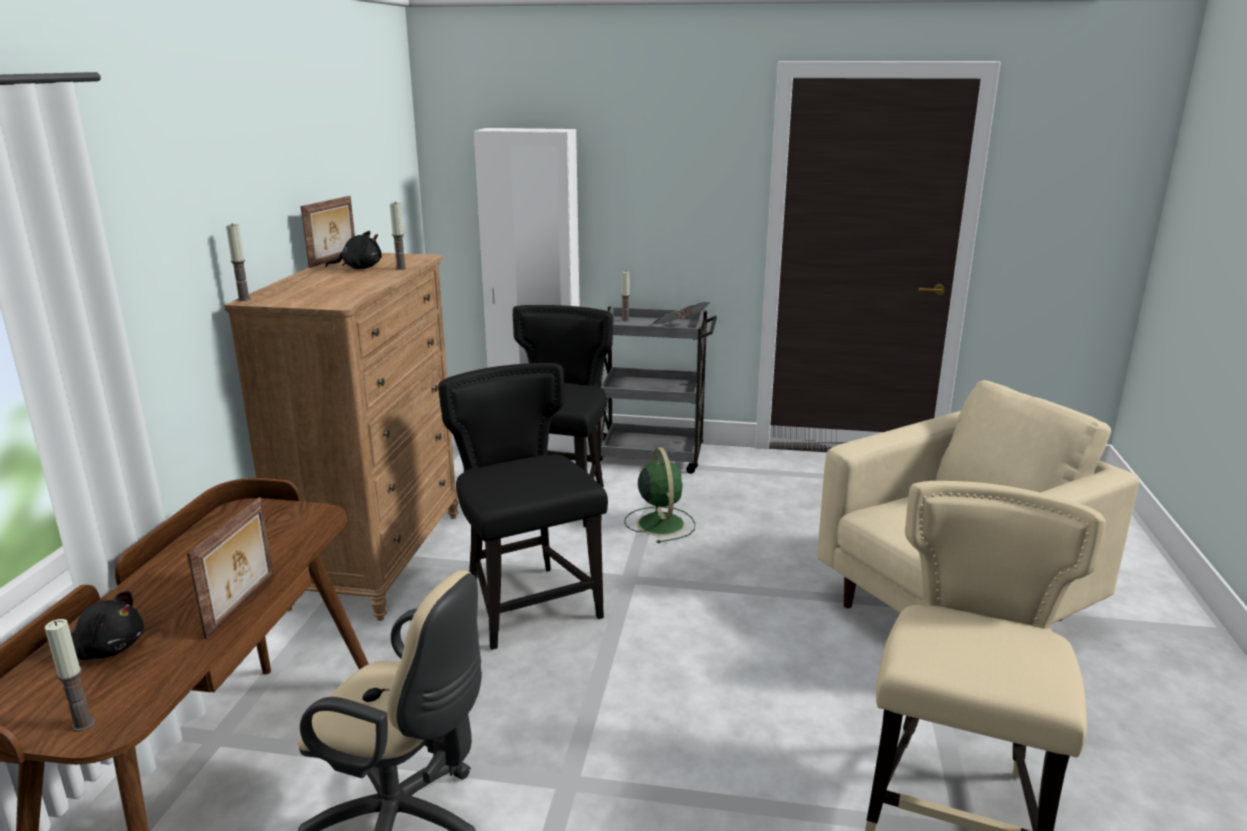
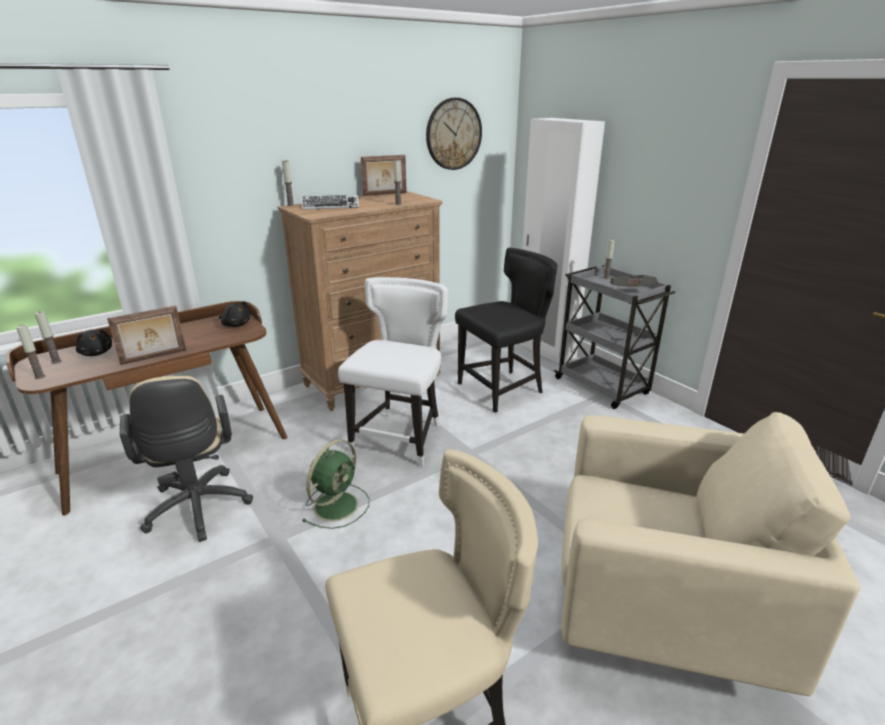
camera: 45 degrees right, 5 degrees up
black plush toy [325,231,381,269] -> black plush toy moved to [219,301,250,327]
black chair [438,363,608,650] -> white chair [338,277,448,467]
green fan [624,447,695,543] -> green fan moved to [302,439,369,529]
none -> candle [35,312,62,364]
none -> keyboard [302,195,359,210]
none -> wall clock [426,98,482,170]

